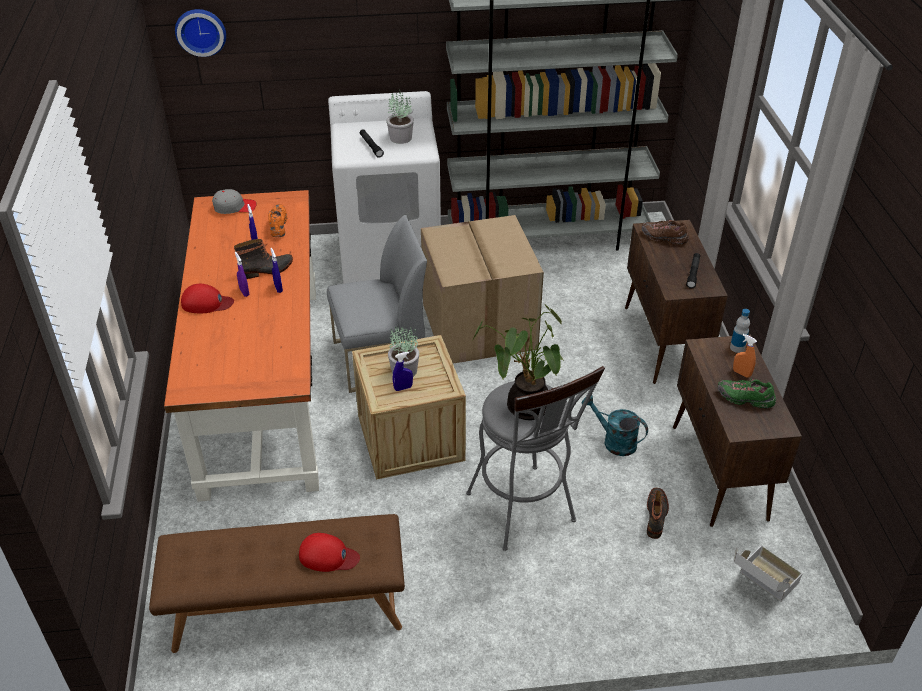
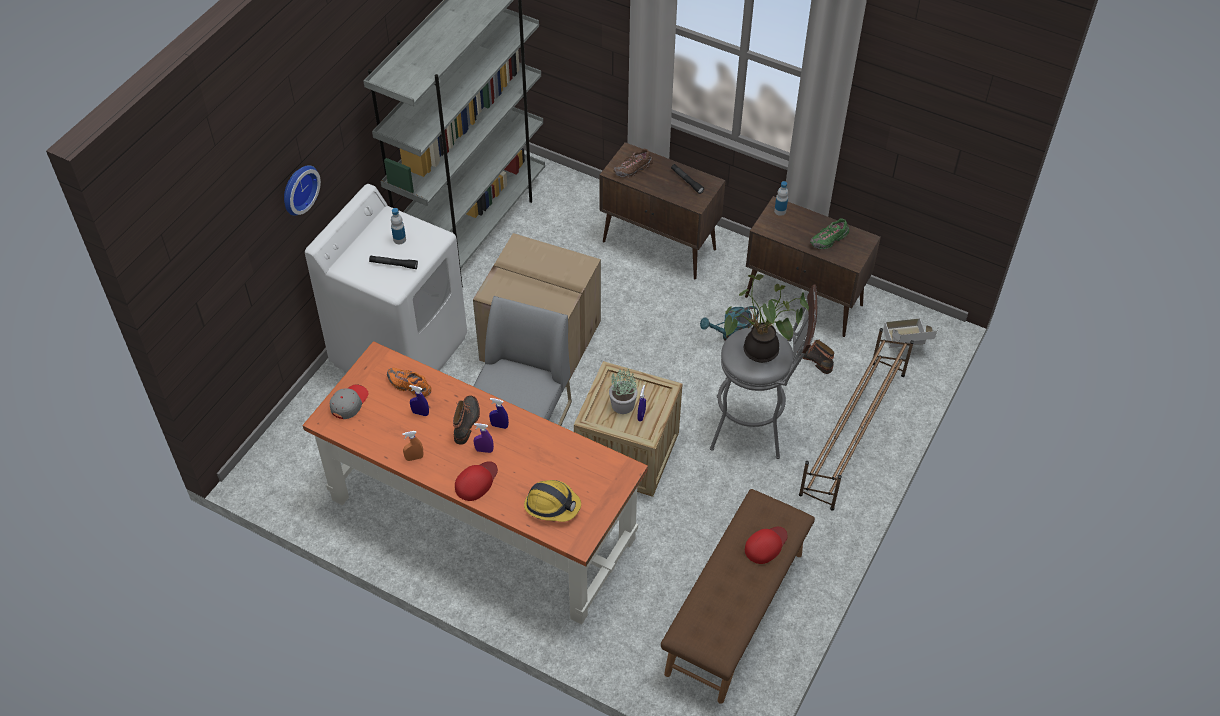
camera: 55 degrees left, 10 degrees up
wall clock [175,9,226,57] -> wall clock moved to [284,165,321,216]
potted plant [387,89,414,144] -> bottle [391,208,406,244]
orange spray bottle [733,334,757,378] -> orange spray bottle moved to [402,431,423,461]
none -> hard hat [524,480,581,522]
none -> brown shoe rack [799,328,914,511]

